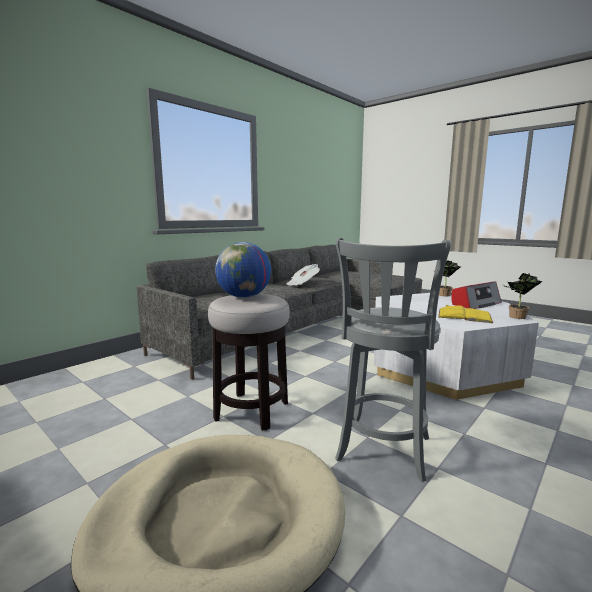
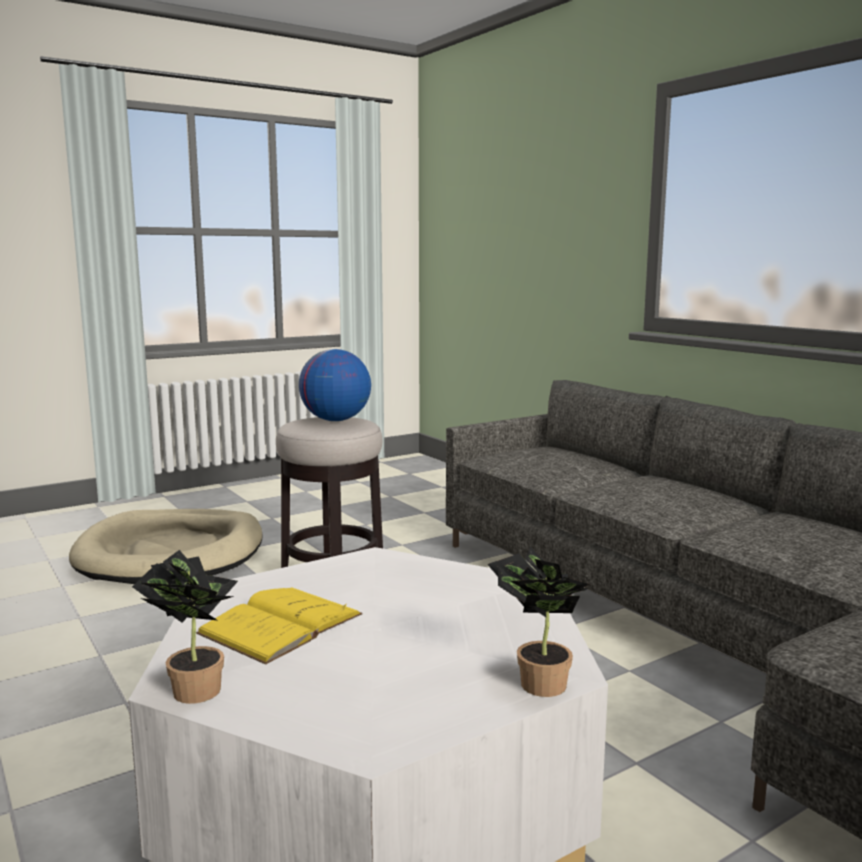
camera: 105 degrees right, 0 degrees up
newspaper [286,264,320,285] -> none
grey stool [335,238,451,482] -> none
radio [451,281,502,309] -> none

